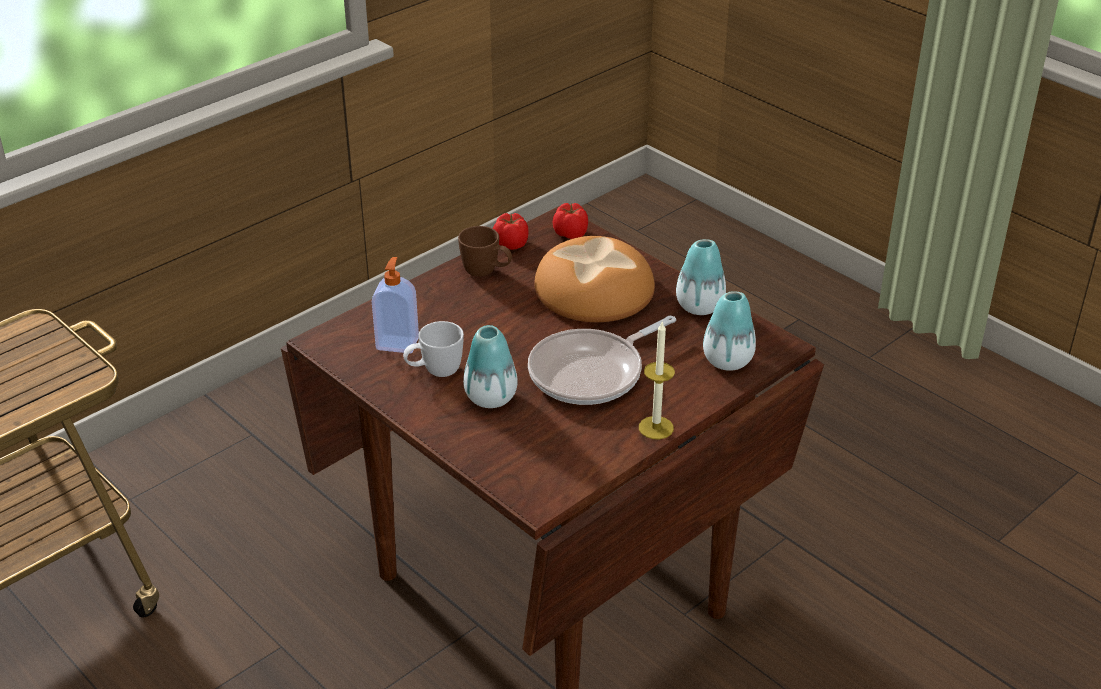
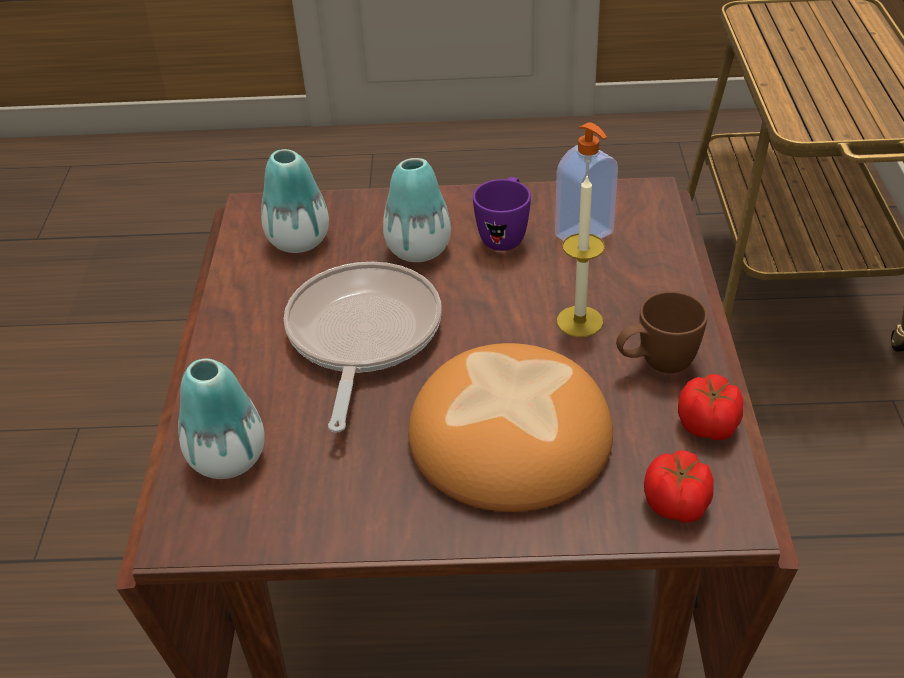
camera: 135 degrees right, 5 degrees up
white mug [403,321,464,377] -> purple mug [473,177,531,251]
candle [639,322,675,439] -> candle moved to [557,174,605,337]
vase [676,239,726,315] -> vase moved to [261,149,329,253]

